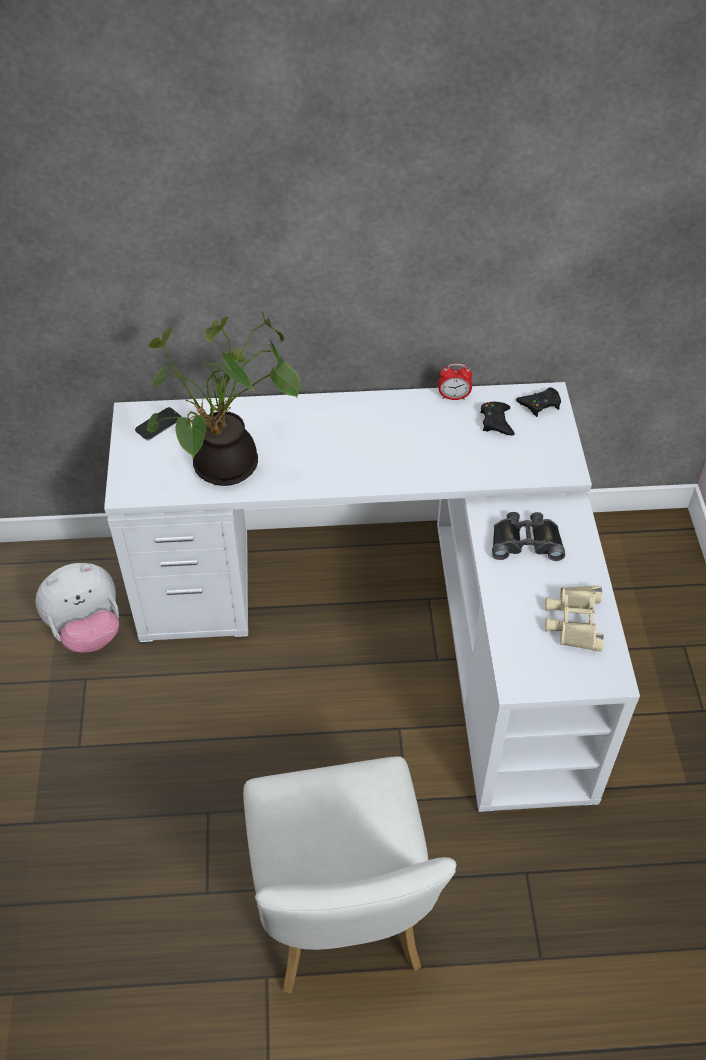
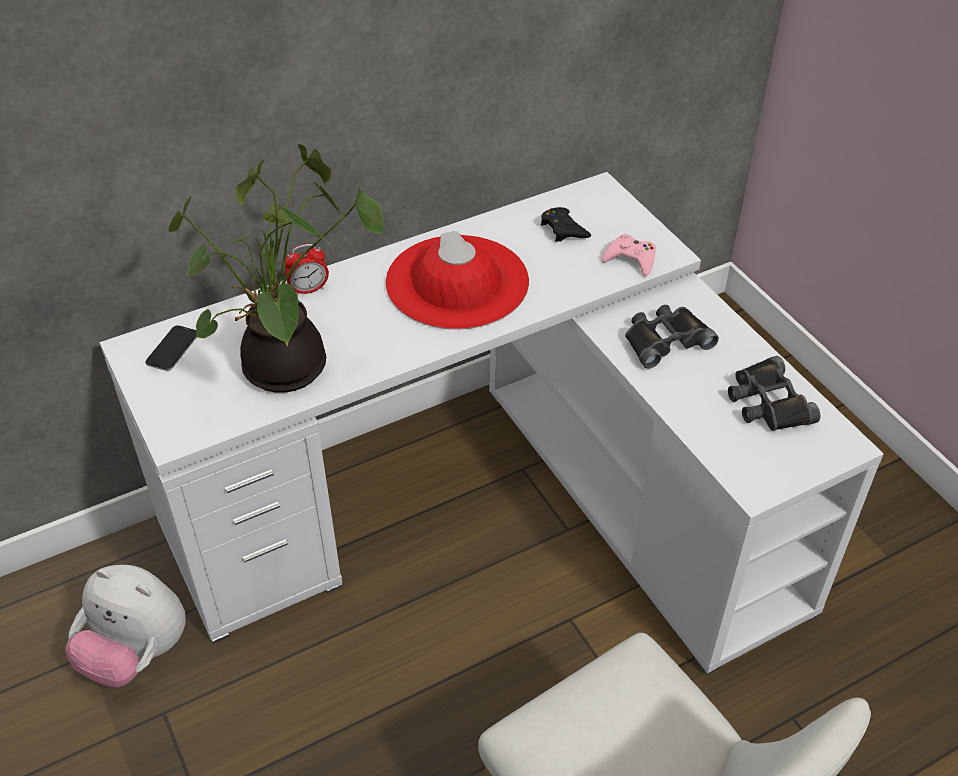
camera: 25 degrees left, 5 degrees down
plush toy [35,563,119,653] -> plush toy turned 75 degrees clockwise [65,565,186,688]
alarm clock [439,364,472,400] -> alarm clock moved to [285,244,329,295]
black game controller [516,387,561,417] -> none
beige binoculars [545,586,604,652] -> black binoculars [728,356,820,431]
none -> red hat [386,231,529,330]
none -> pink game controller [602,234,656,277]

